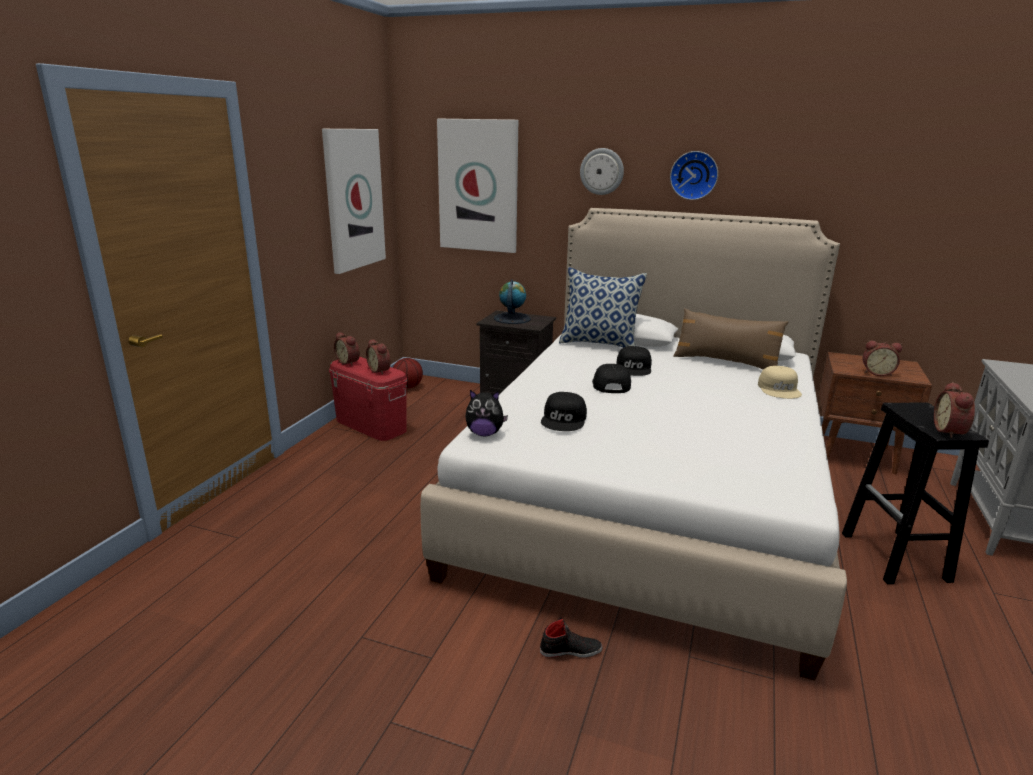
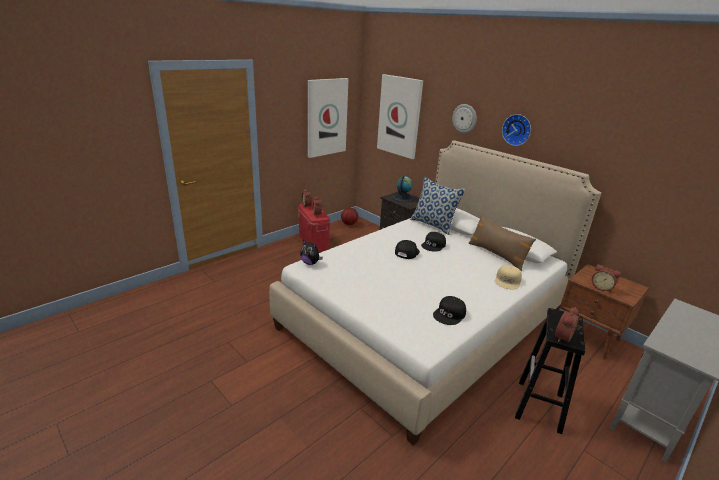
camera: 25 degrees right, 5 degrees up
black shoe [540,617,602,658] -> none
black cap [541,392,587,431] -> black cap moved to [433,296,466,325]

